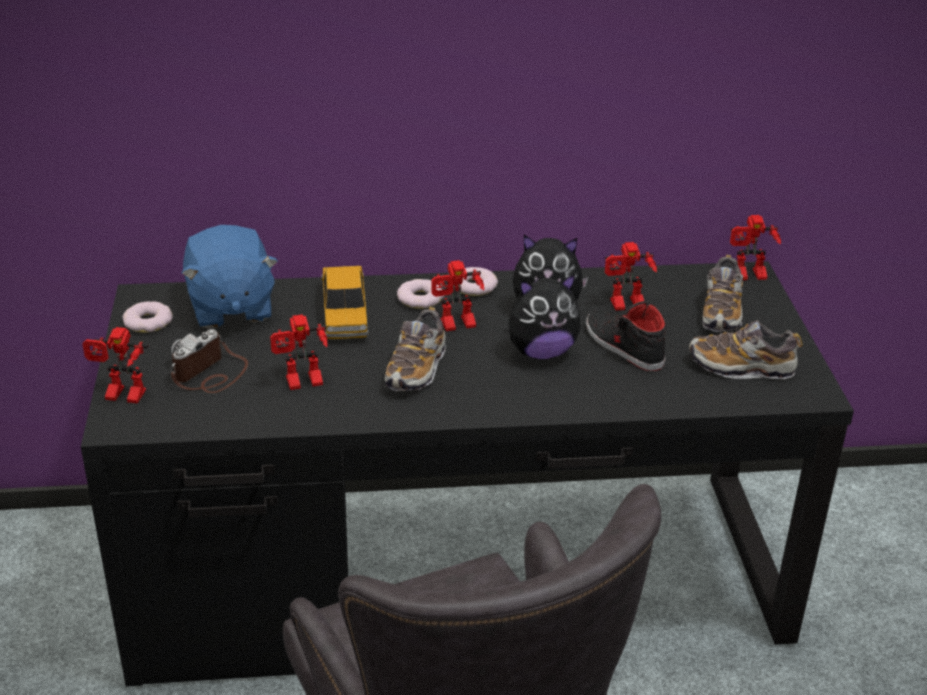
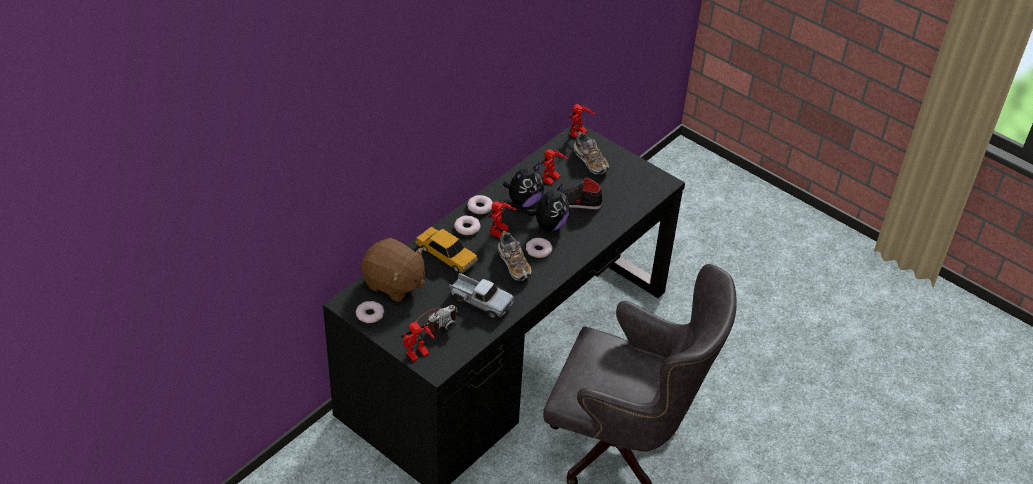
camera: 45 degrees left, 10 degrees up
camera [170,329,248,393] -> camera turned 120 degrees counterclockwise [415,305,458,332]
blue plush toy [181,225,278,329] -> brown plush toy [361,238,425,302]
toy robot [270,314,327,390] -> toy truck [449,273,514,318]
shoe [689,320,803,379] -> none
none -> donut [526,238,552,258]

